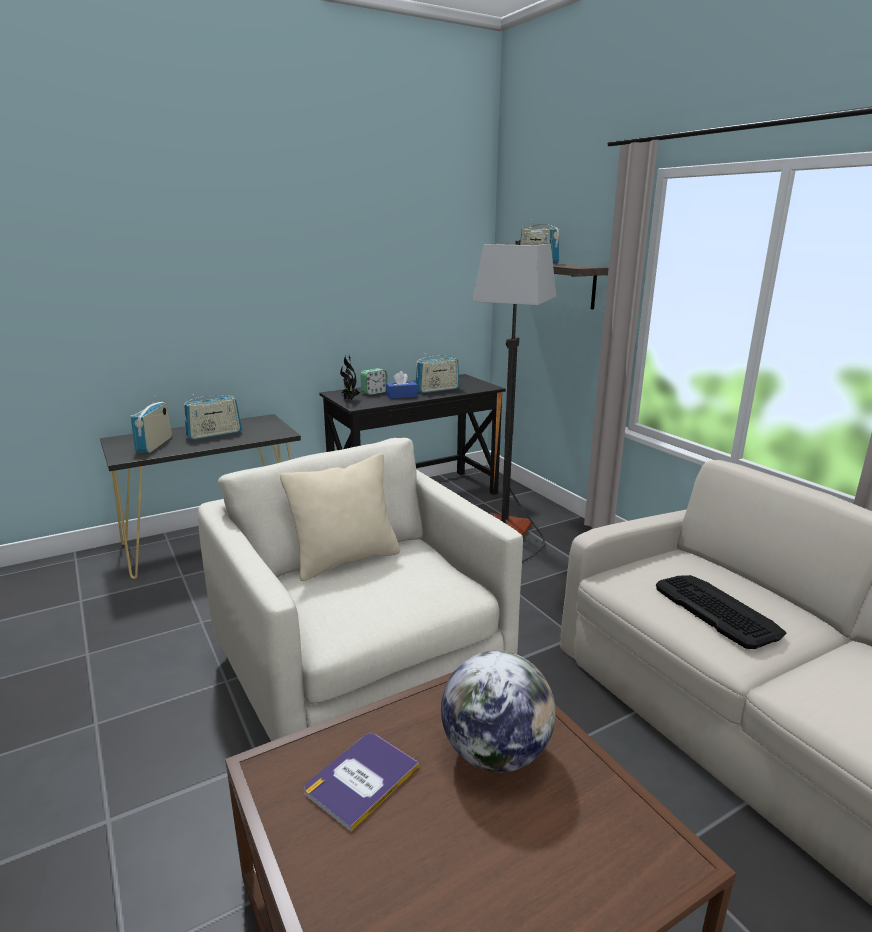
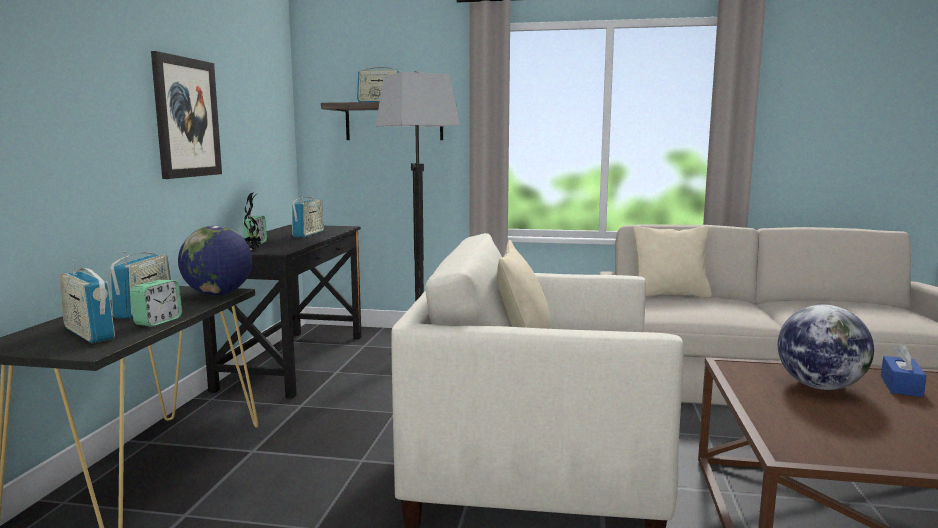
camera: 50 degrees left, 10 degrees down
book [304,733,419,832] -> none
blue tissue box [386,371,418,399] -> blue tissue box moved to [881,344,927,397]
keyboard [656,575,787,649] -> none
none -> alarm clock [130,280,182,327]
none -> picture [151,51,222,179]
none -> globe [178,226,252,295]
none -> beige pillow [633,226,712,298]

